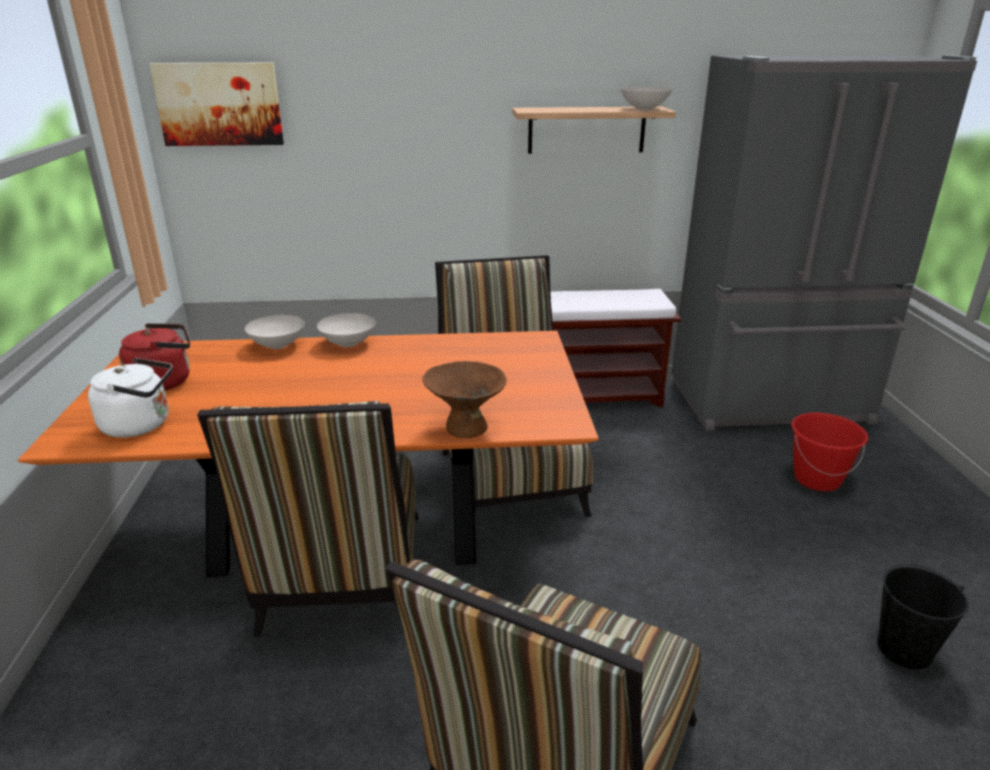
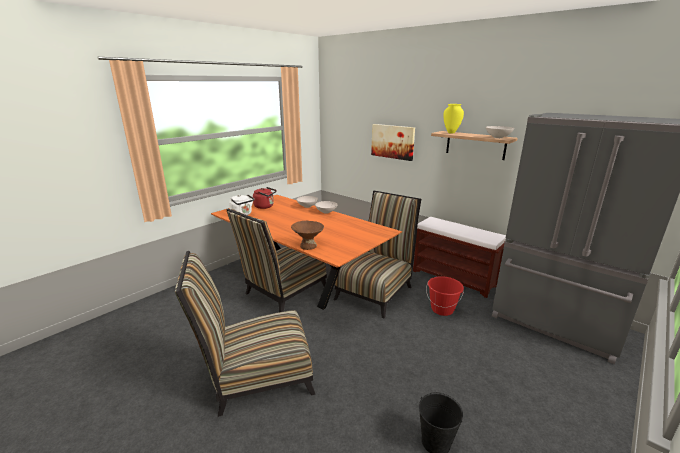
camera: 45 degrees right, 5 degrees down
picture [149,63,284,146] -> picture moved to [371,124,415,161]
red bucket [791,413,868,491] -> red bucket moved to [426,276,464,316]
none -> yellow vase [443,104,464,133]

